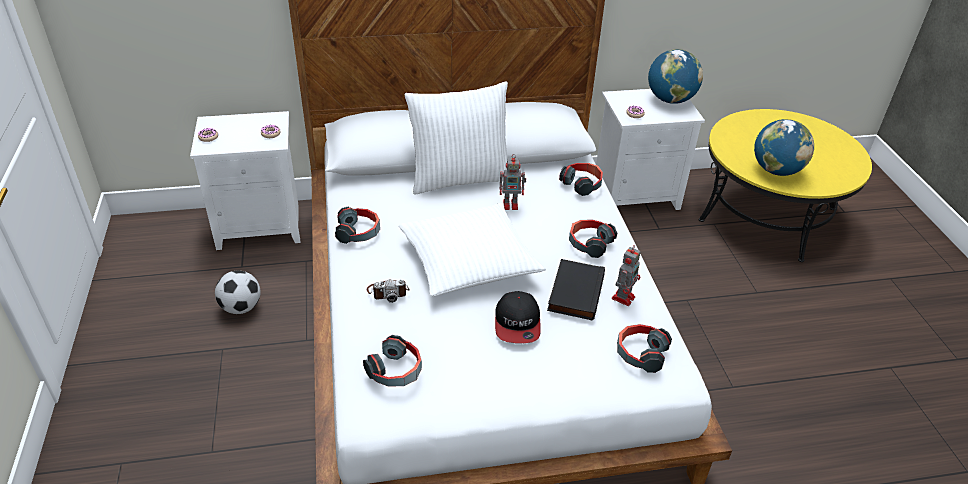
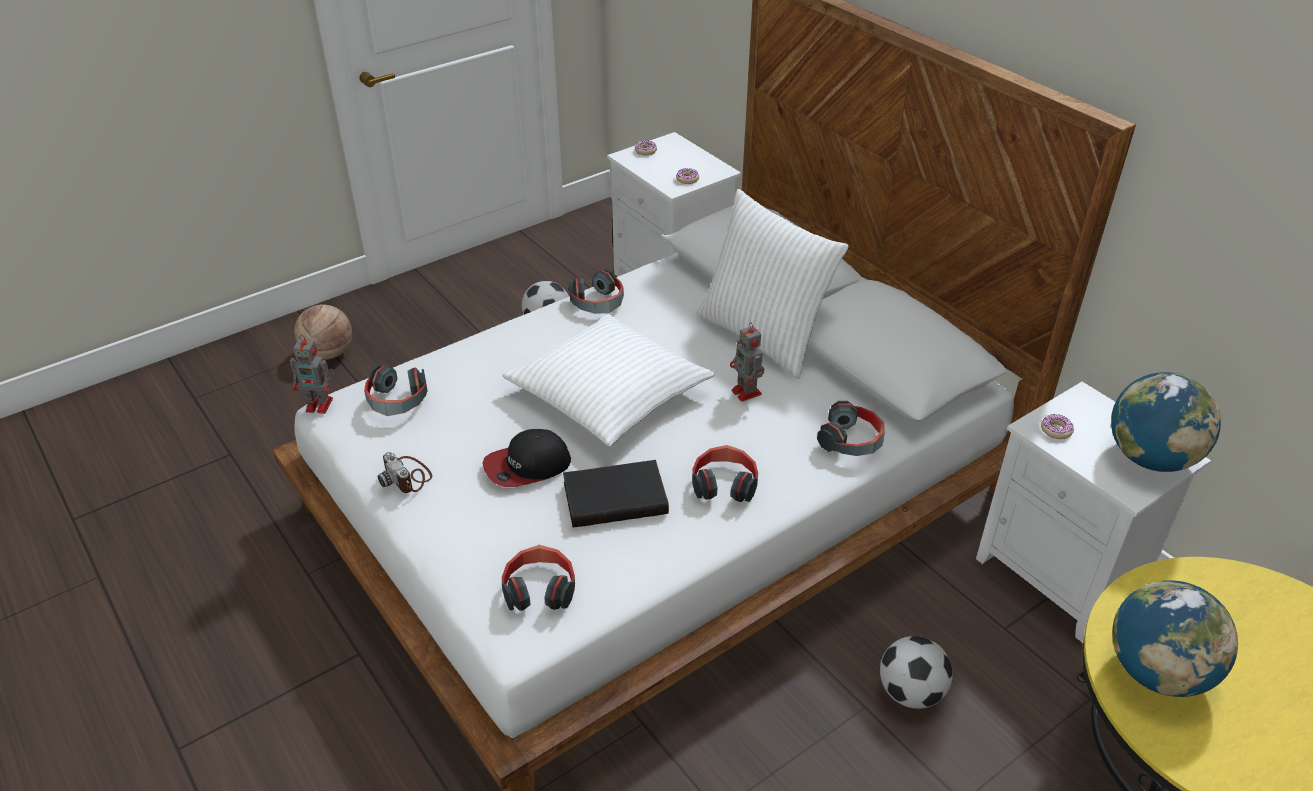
camera: 65 degrees right, 0 degrees up
camera [367,279,410,303] -> camera moved to [378,452,432,493]
toy robot [612,245,641,306] -> toy robot moved to [290,335,334,414]
none -> basketball [294,304,352,360]
none -> football [880,636,953,709]

